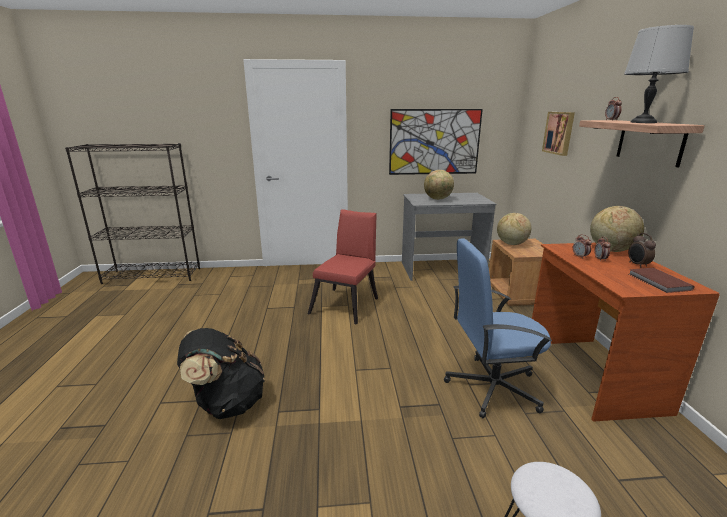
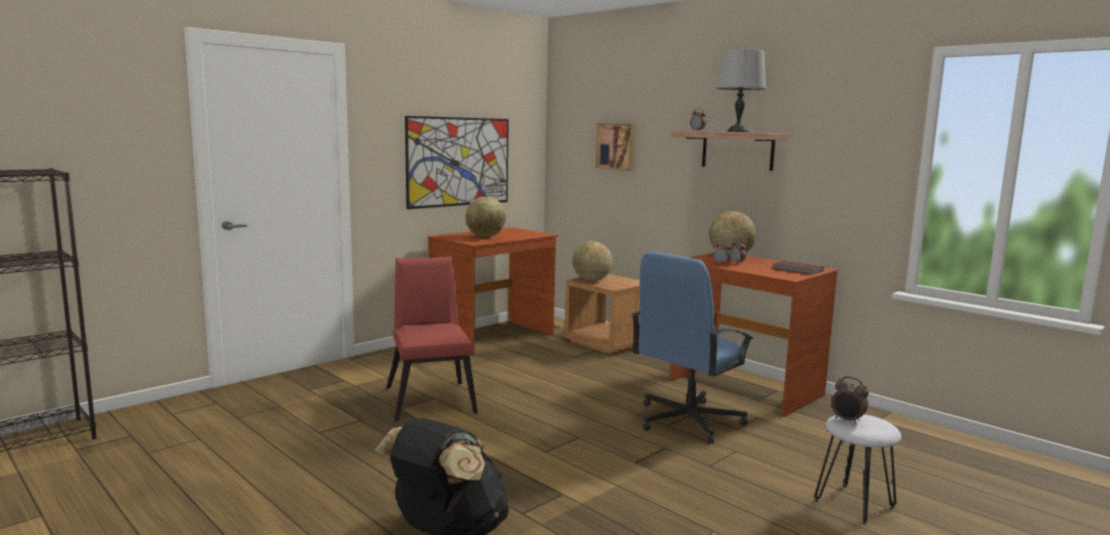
camera: 40 degrees left, 10 degrees down
grey desk [402,193,496,281] -> brown desk [428,227,558,356]
alarm clock [628,233,656,268] -> alarm clock moved to [831,376,869,425]

